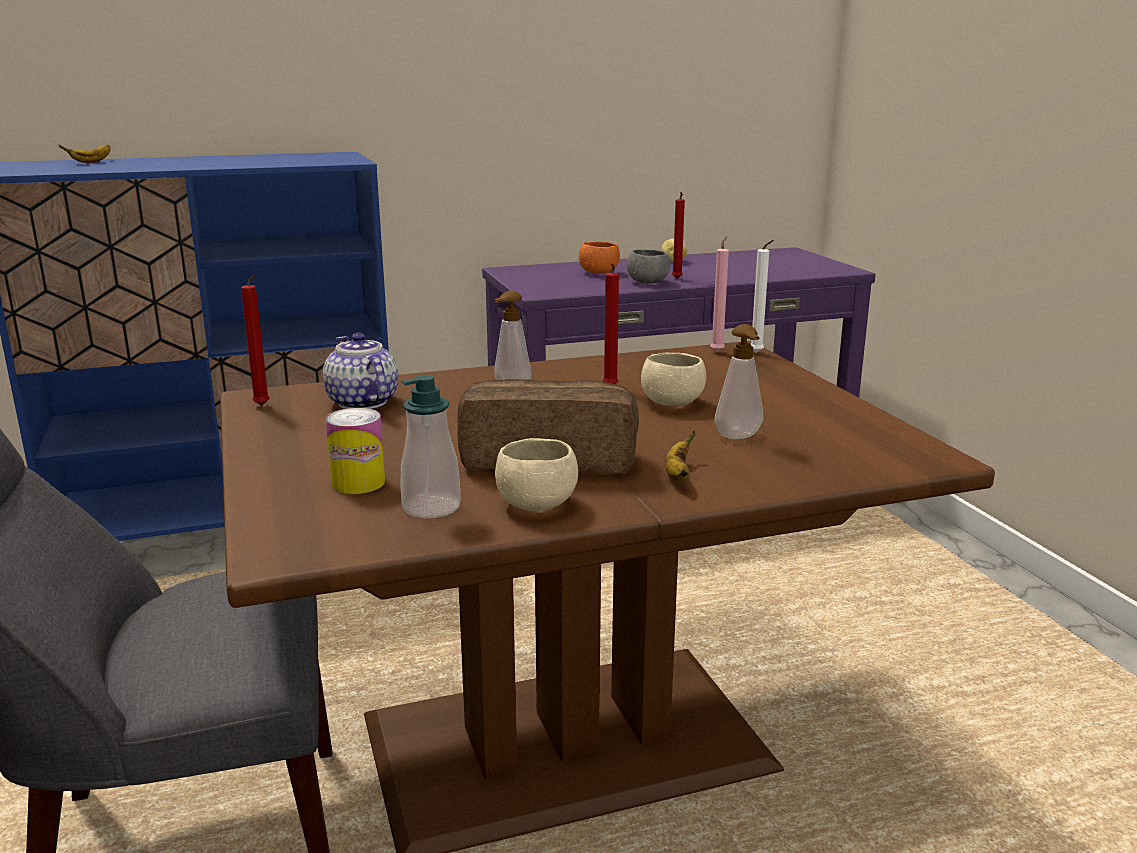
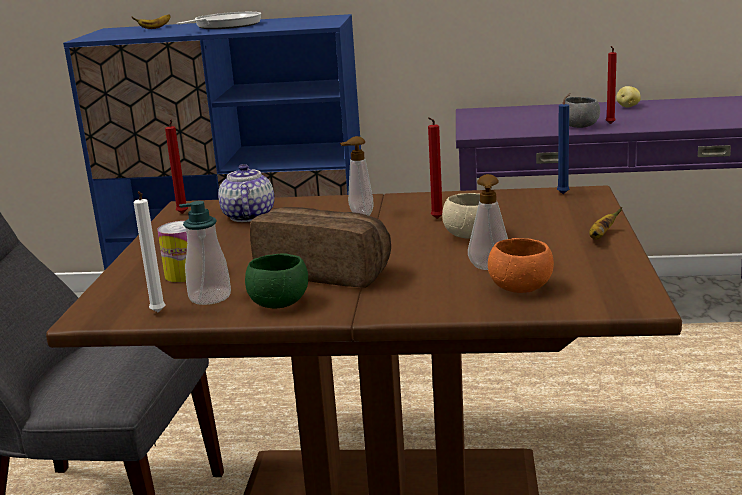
camera: 25 degrees right, 0 degrees up
beige bowl [495,438,578,511] -> green bowl [245,253,308,309]
orange bowl [579,242,620,274] -> orange bowl moved to [488,238,554,293]
banana [665,431,695,481] -> banana moved to [589,207,622,240]
pink candle [711,236,729,352] -> blue candle [557,93,570,194]
white candle [751,240,774,353] -> white candle moved to [133,191,165,313]
none -> frying pan [177,12,261,29]

